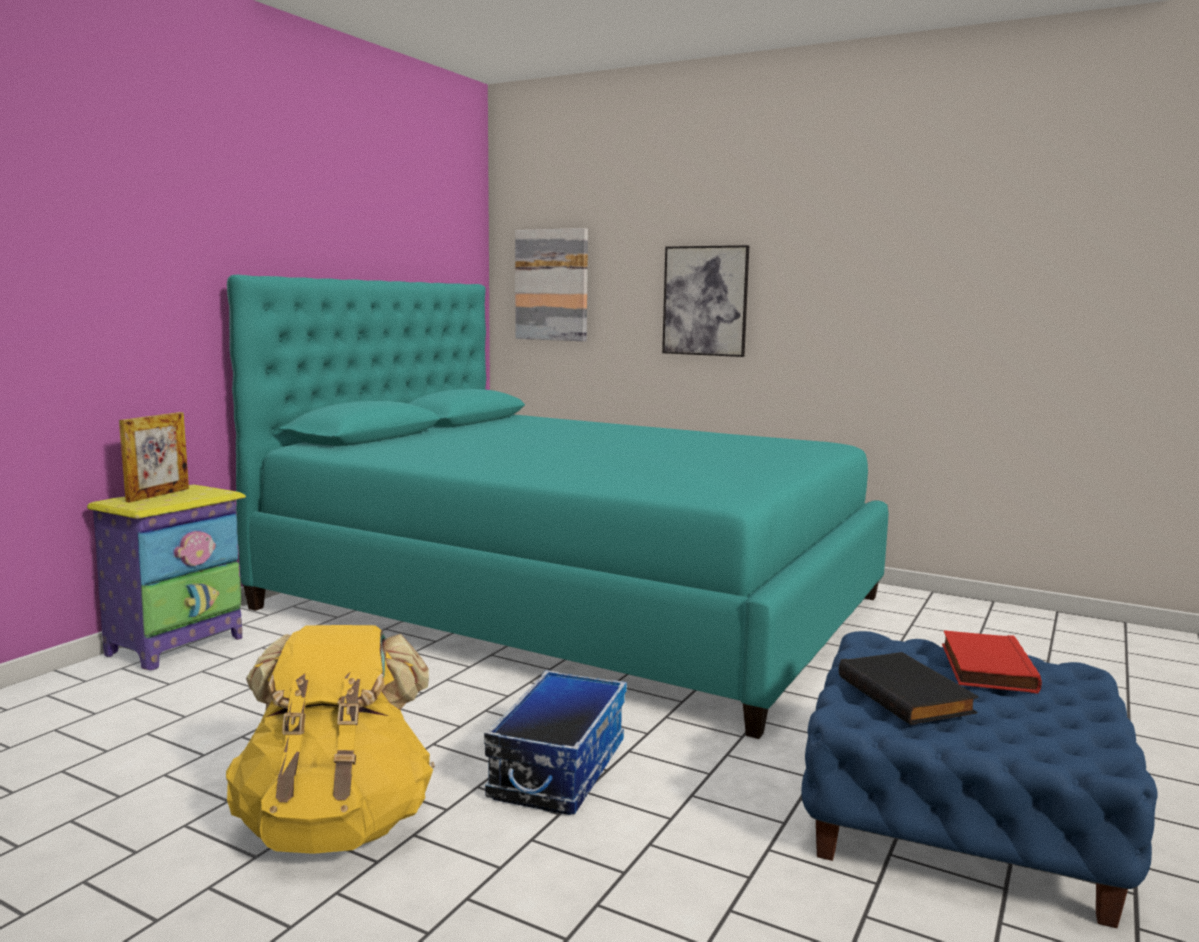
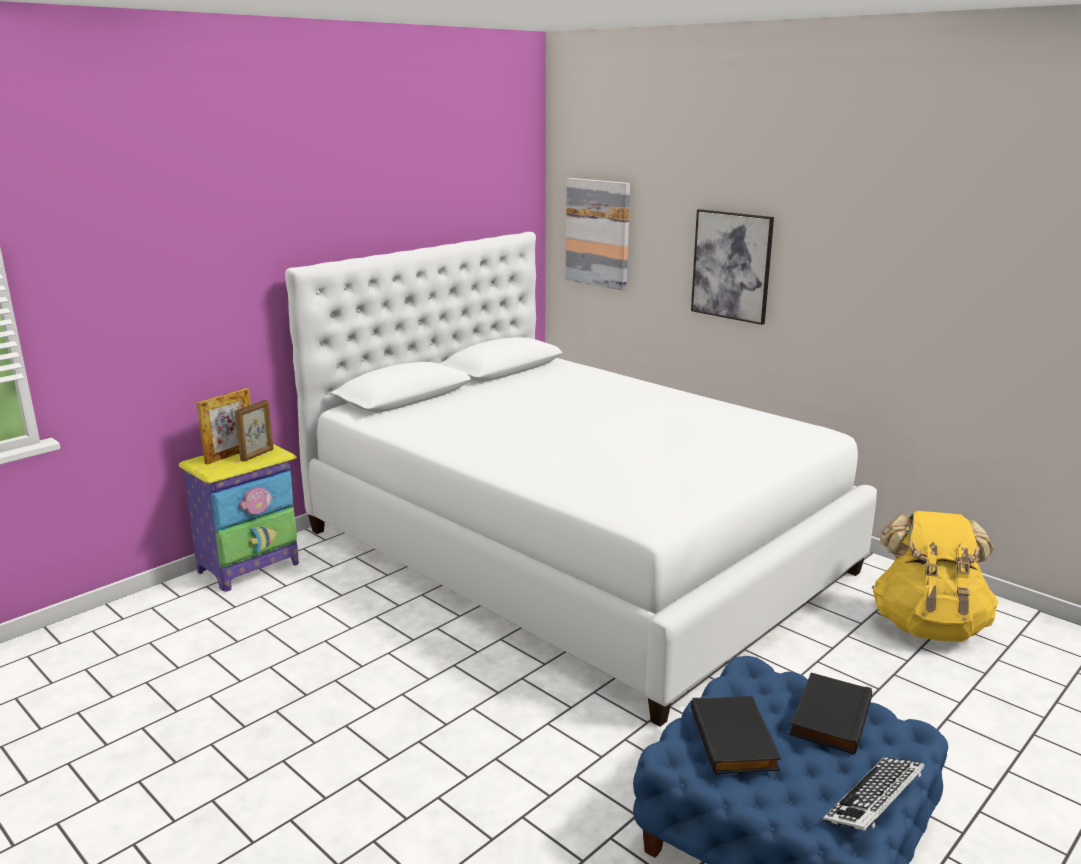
camera: 15 degrees right, 10 degrees up
yellow backpack [226,625,435,854] -> yellow backpack moved to [872,511,999,642]
turquoise bed [227,275,888,739] -> white bed [285,232,877,727]
storage box [484,670,627,815] -> none
red book [942,630,1042,693] -> black book [789,673,872,755]
none -> picture frame [235,400,274,462]
none -> keyboard [823,757,925,831]

